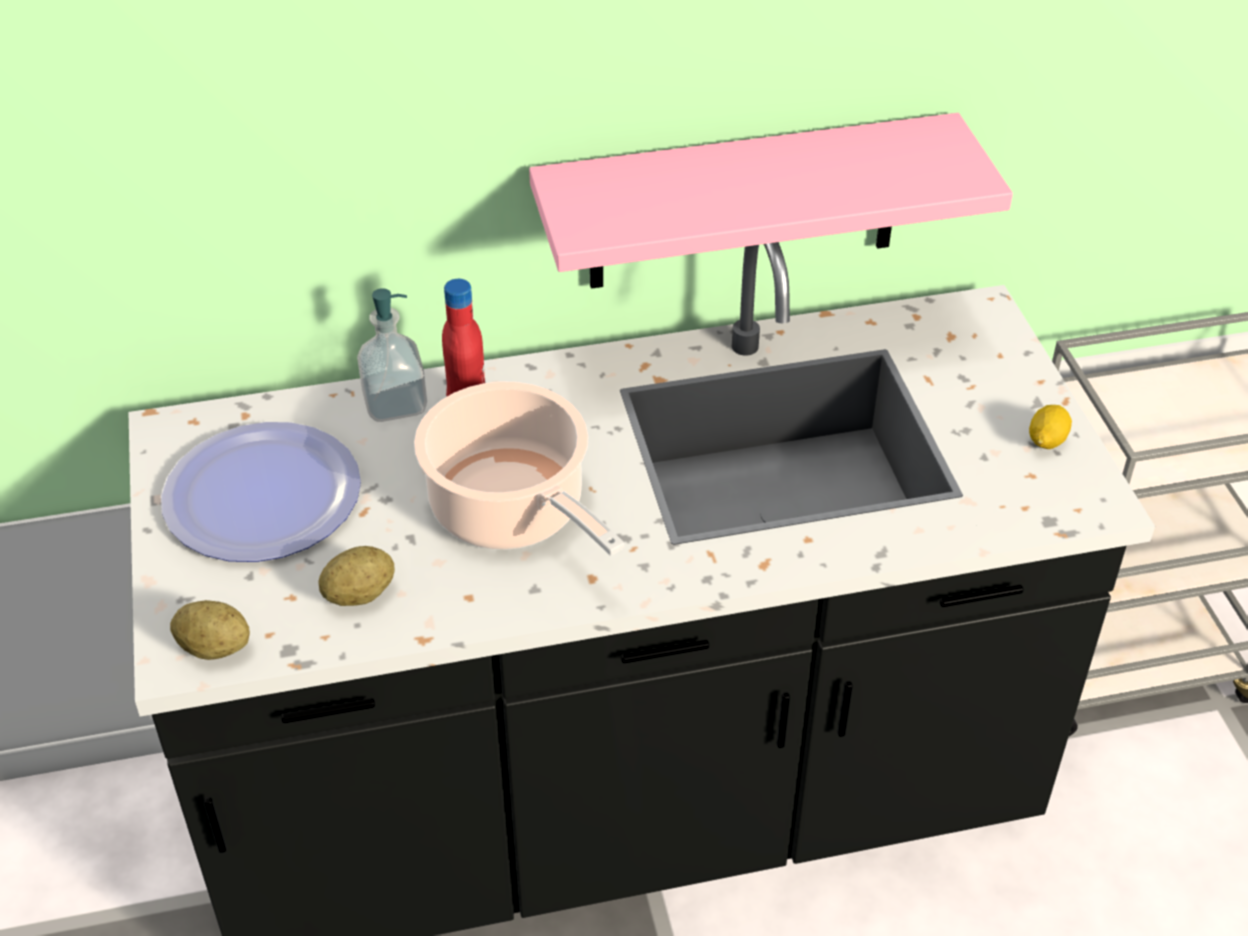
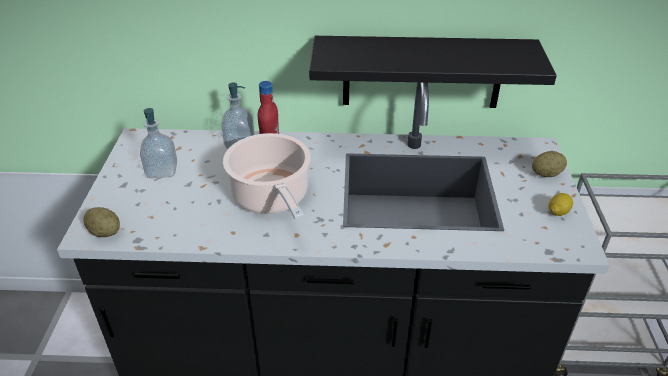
camera: 15 degrees right, 5 degrees down
plate [161,422,361,562] -> soap dispenser [140,108,177,178]
potato [318,546,395,606] -> potato moved to [532,151,567,177]
pink shelf [529,113,1013,289] -> black shelf [309,36,557,108]

